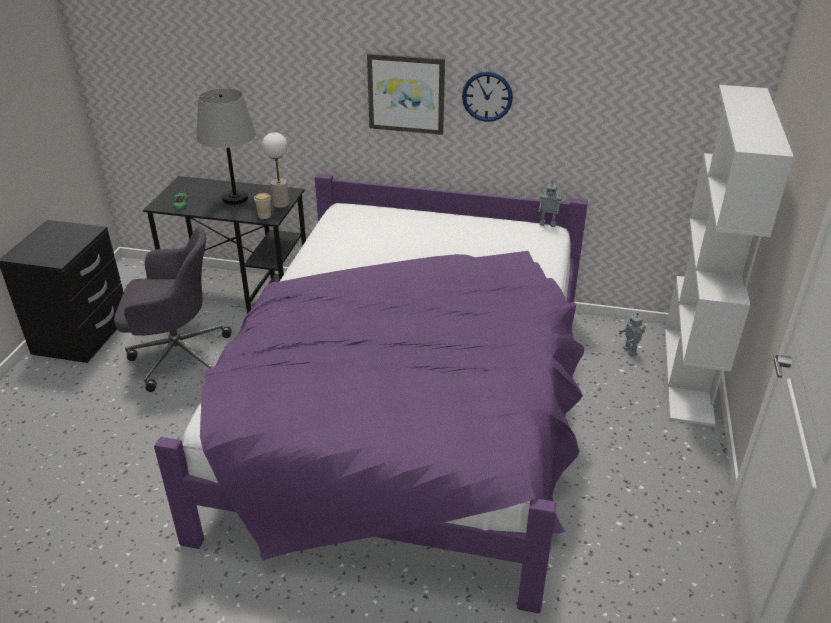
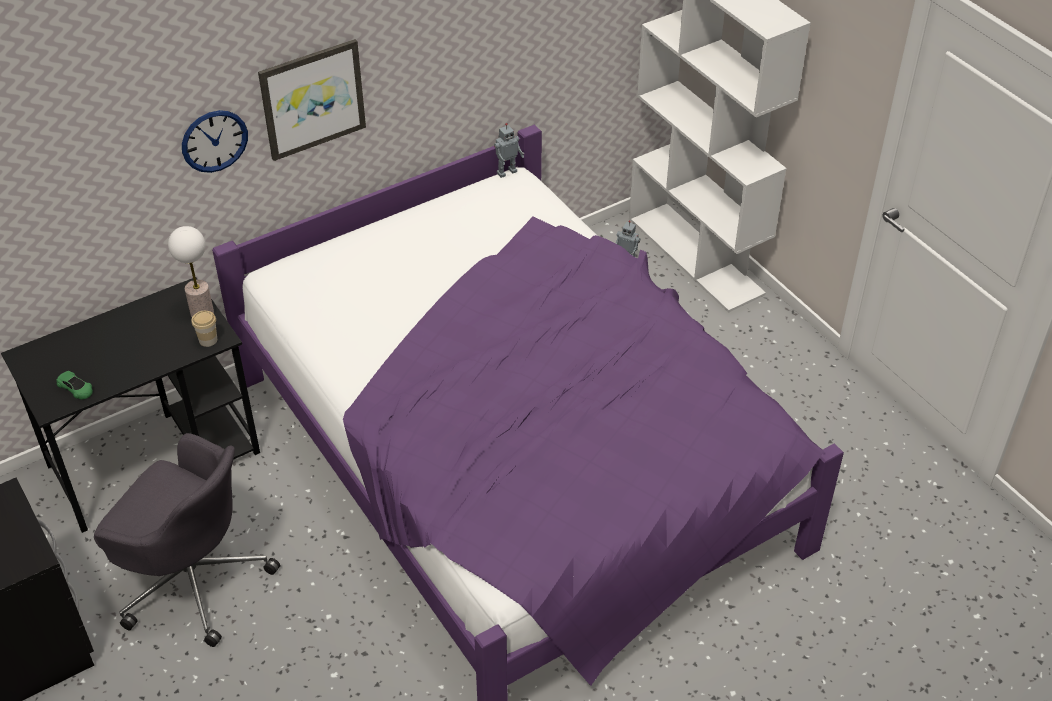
camera: 45 degrees left, 10 degrees up
grey office chair [114,227,231,392] -> grey office chair turned 75 degrees clockwise [94,433,280,647]
grey table lamp [196,88,256,205] -> none
wall clock [462,72,513,122] -> wall clock moved to [182,110,248,173]

